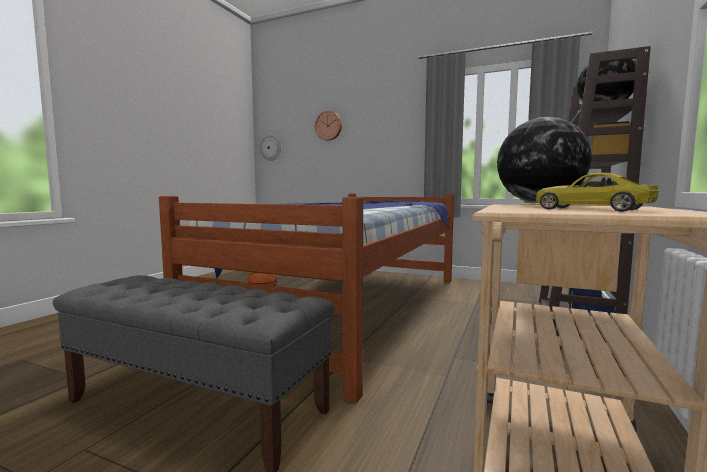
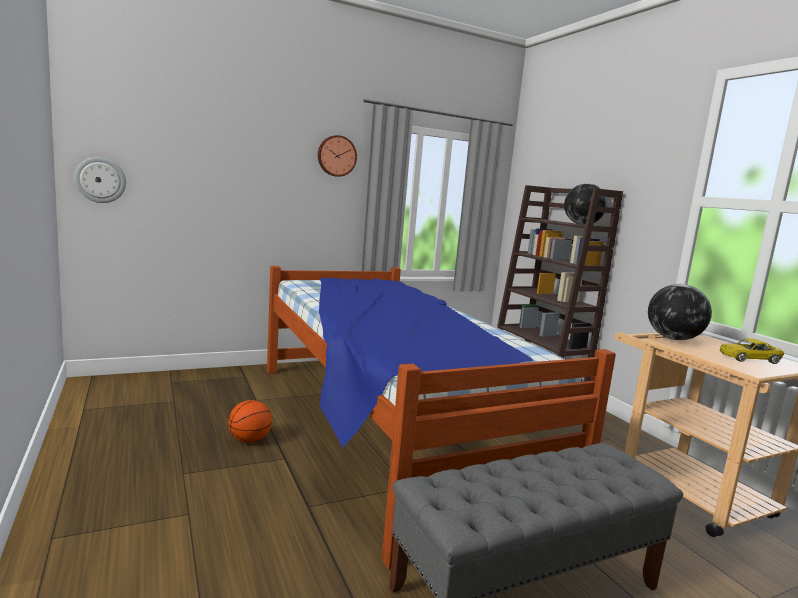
camera: 50 degrees left, 5 degrees up
wall clock [315,111,342,141] -> wall clock moved to [318,135,357,177]

